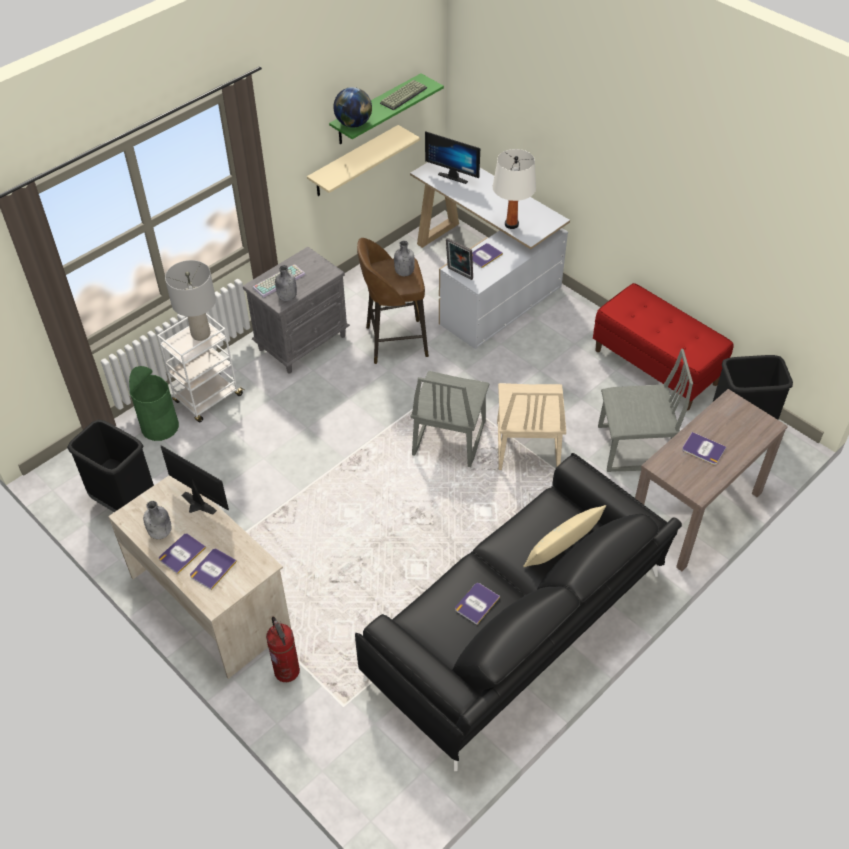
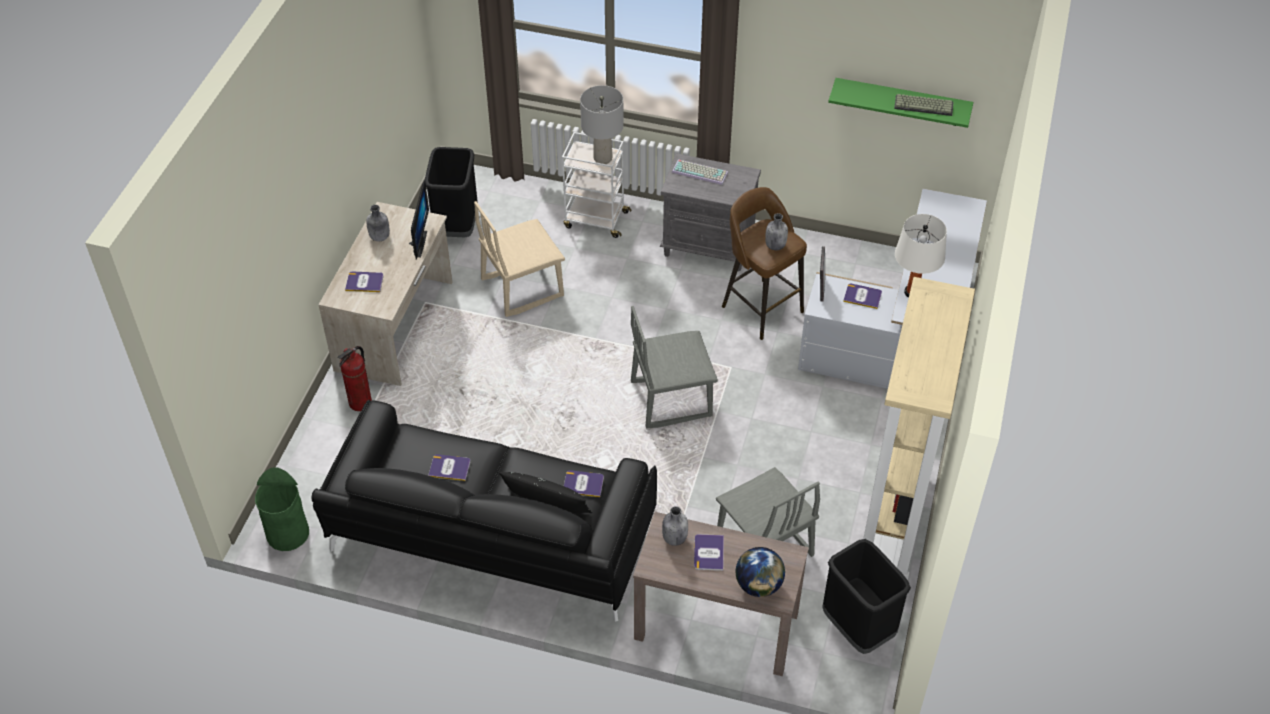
camera: 60 degrees right, 0 degrees up
green trash can [129,366,179,441] -> green trash can moved to [255,467,309,551]
book [159,534,206,574] -> book moved to [564,470,604,497]
grey bottle [275,265,297,301] -> grey bottle moved to [662,506,688,546]
beige shelf [307,125,420,196] -> none
globe [333,87,372,128] -> globe moved to [736,547,785,597]
monitor [425,131,480,184] -> none
beige chair [497,383,566,470] -> beige chair moved to [474,201,565,317]
beige pillow [523,505,606,567] -> black pillow [499,472,592,513]
red bench [593,283,734,410] -> beige bookcase [863,277,975,580]

